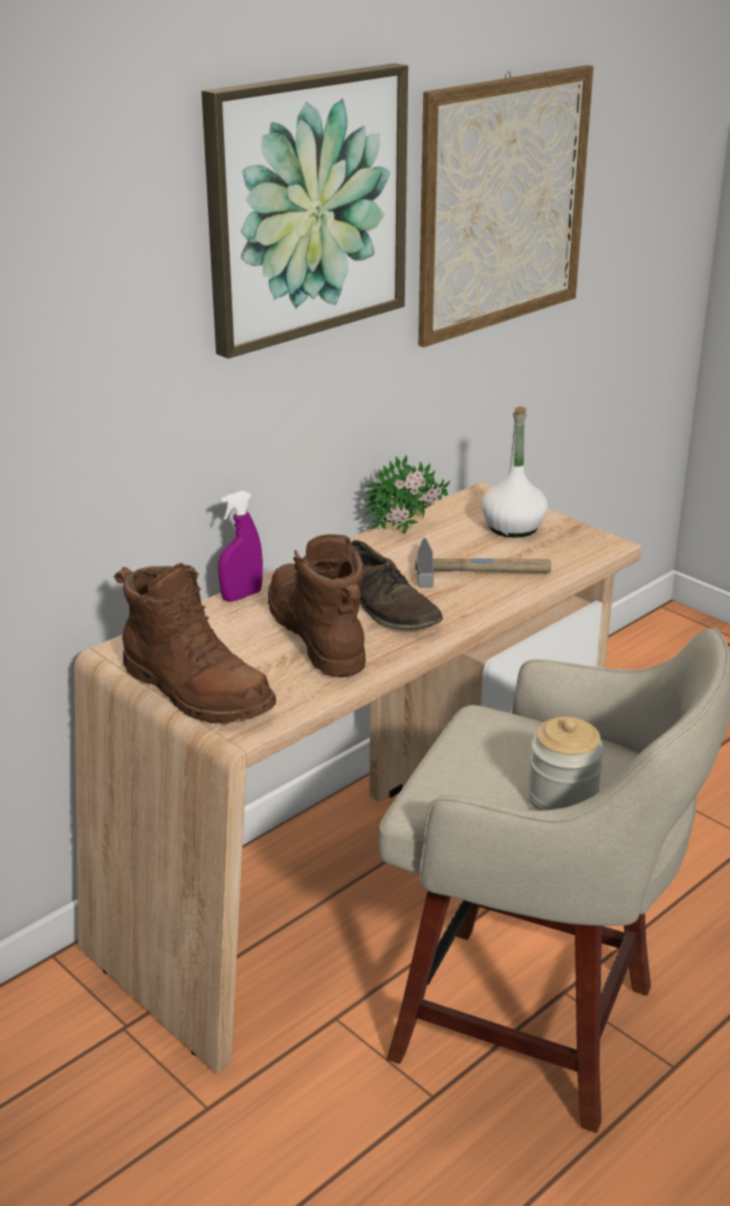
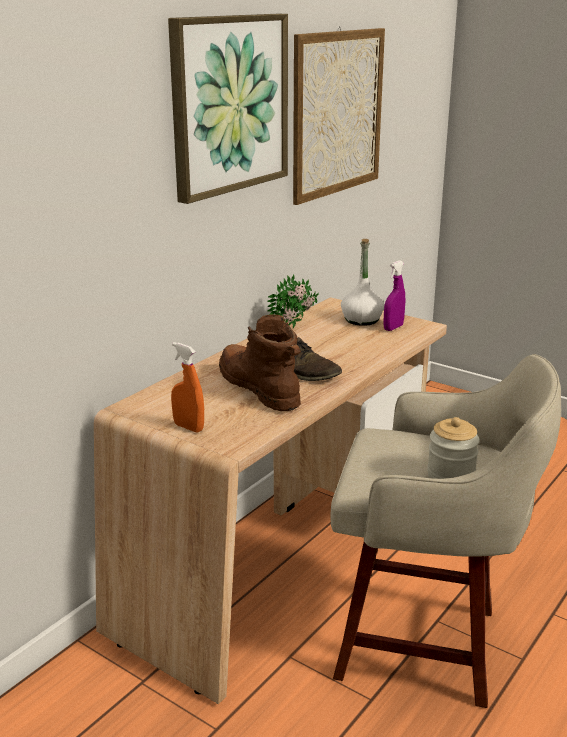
camera: 10 degrees left, 5 degrees down
brown boot [113,563,276,724] -> orange spray bottle [171,342,204,432]
purple spray bottle [218,491,263,602] -> purple spray bottle moved to [384,260,406,331]
hammer [415,538,551,588] -> none

